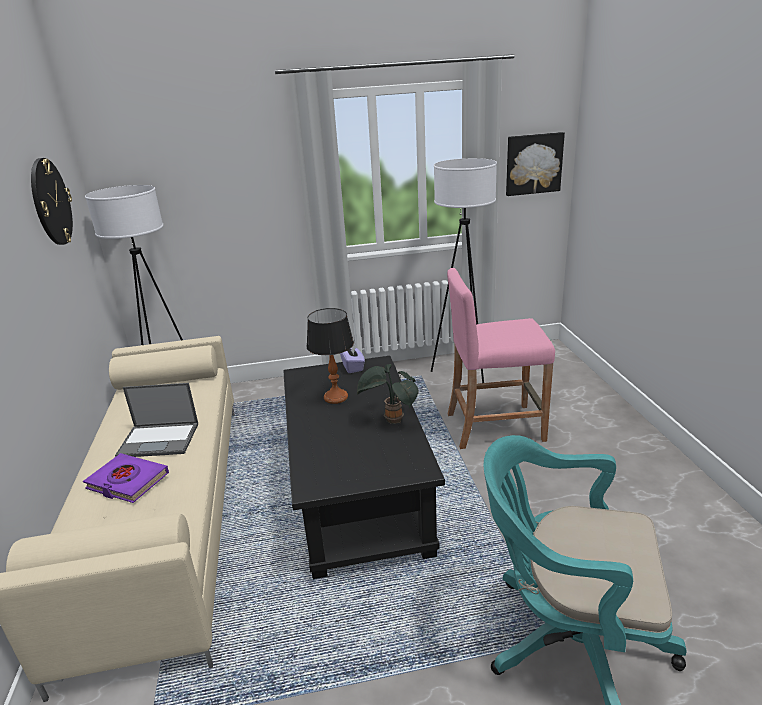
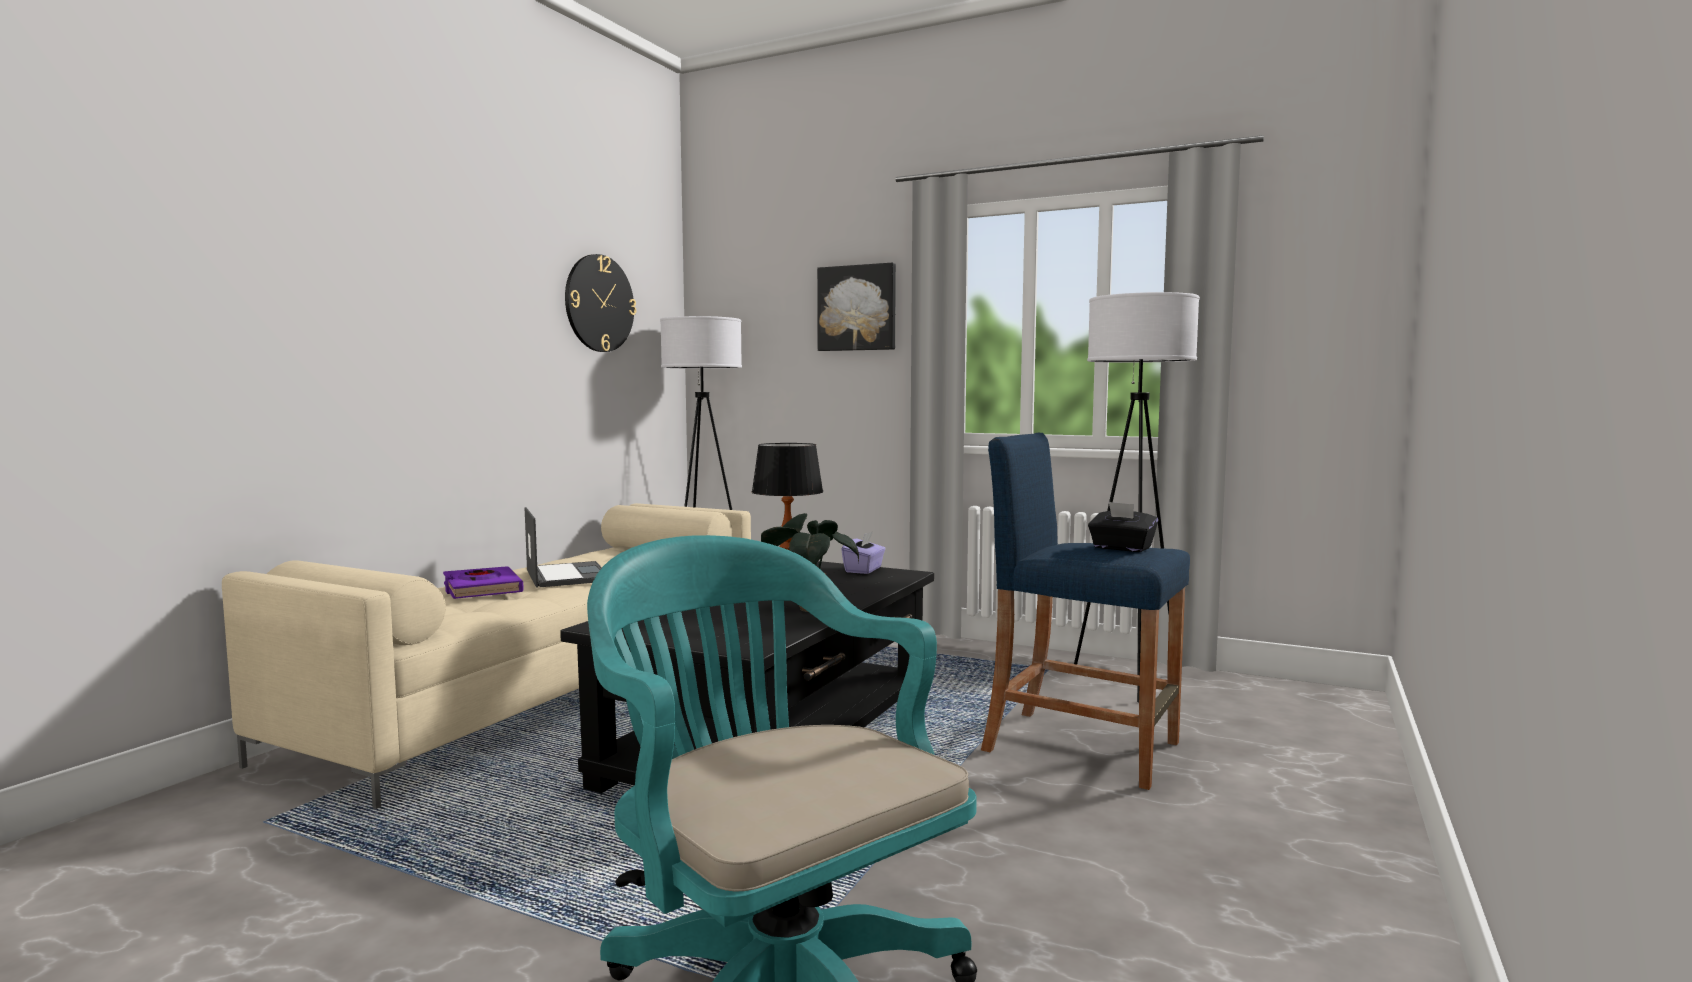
camera: 35 degrees right, 20 degrees down
laptop [115,383,198,457] -> laptop turned 150 degrees counterclockwise [525,507,602,588]
pink stool [447,268,555,449] -> blue stool [981,433,1190,790]
picture [506,132,565,196] -> picture moved to [817,263,896,351]
none -> black tissue box [1088,502,1158,552]

